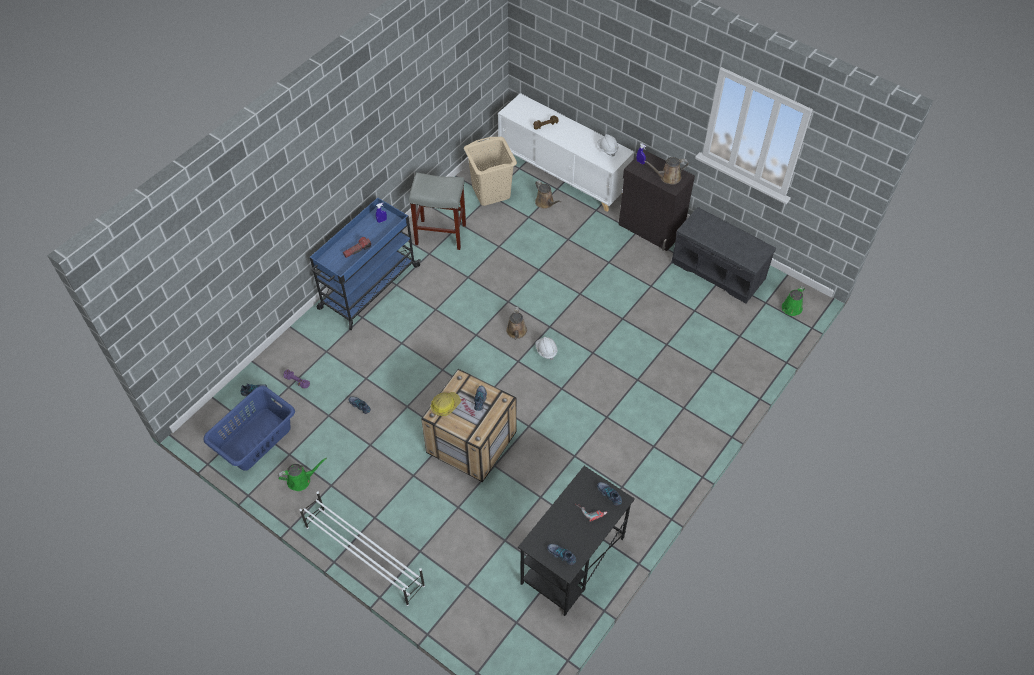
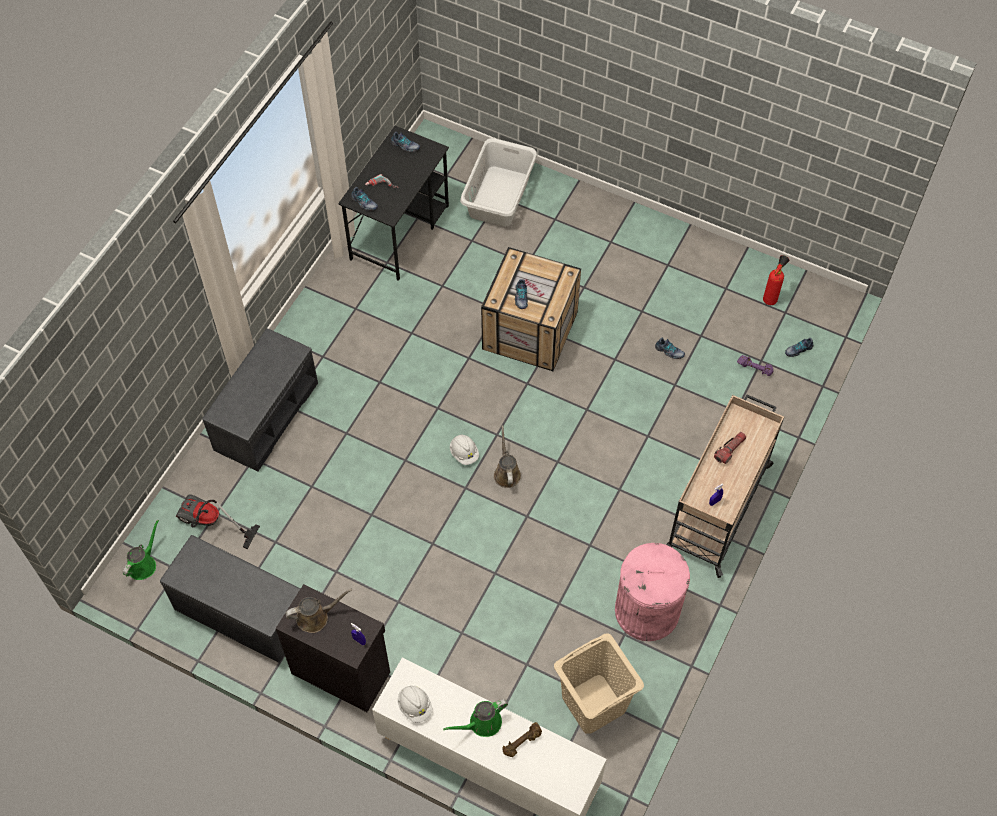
camera: 170 degrees right, 5 degrees up
blue laundry basket [204,386,295,471] -> fire extinguisher [763,255,789,305]
green watering can [278,458,327,491] -> green watering can moved to [443,699,508,737]
white shoe rack [300,491,425,606] -> none
blue cart [310,198,421,330] -> beige cart [666,395,784,578]
grey stool [409,172,466,250] -> pink trash can [615,543,690,641]
hard hat [431,392,461,416] -> none
brown watering can [535,180,561,209] -> none
none -> vacuum cleaner [176,494,260,549]
none -> grey bench [202,328,318,472]
none -> grey laundry basket [460,138,537,227]

